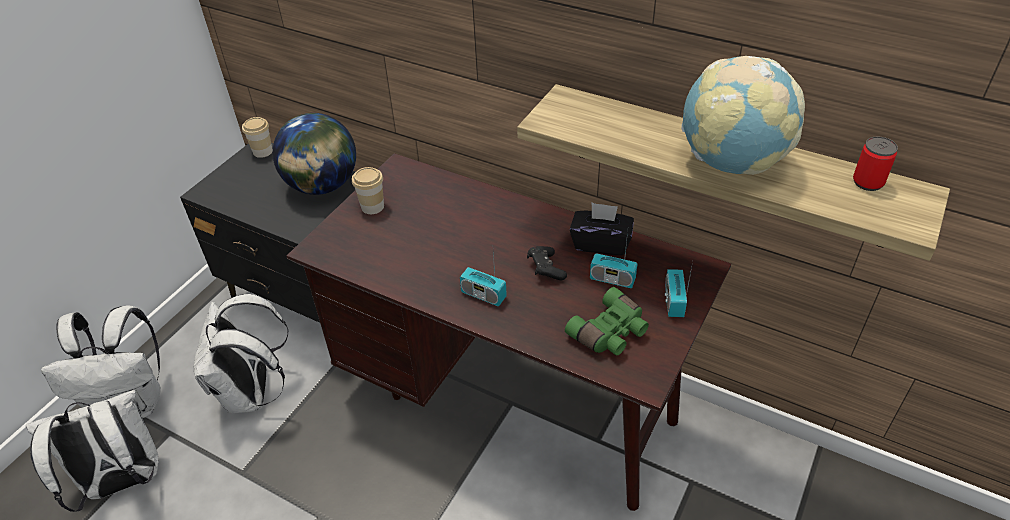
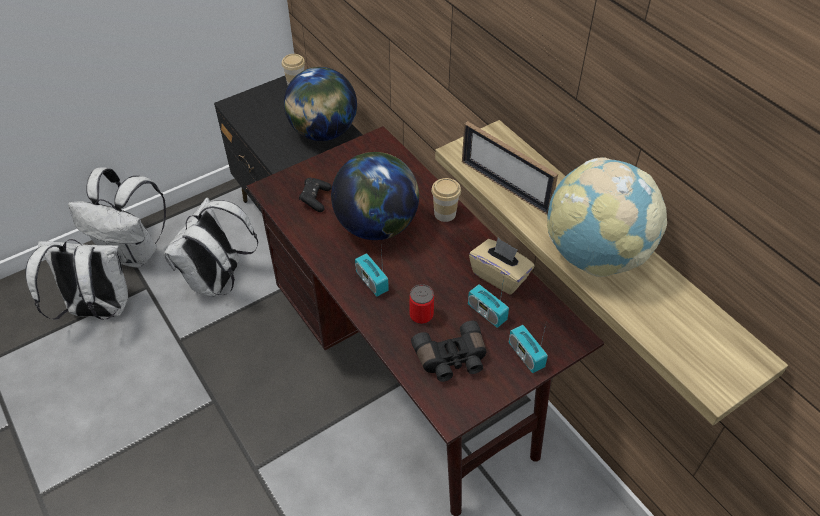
camera: 25 degrees right, 5 degrees up
cup [352,167,384,214] -> cup moved to [431,178,461,222]
black game controller [527,246,567,280] -> black game controller moved to [299,178,332,212]
green binoculars [565,287,649,355] -> black binoculars [411,321,486,382]
black tissue box [570,202,634,256] -> beige tissue box [469,238,535,295]
radio [665,262,693,317] -> radio turned 60 degrees counterclockwise [509,320,548,373]
can [853,137,898,191] -> can moved to [409,284,434,324]
none -> globe [331,152,419,240]
none -> picture frame [462,121,558,215]

